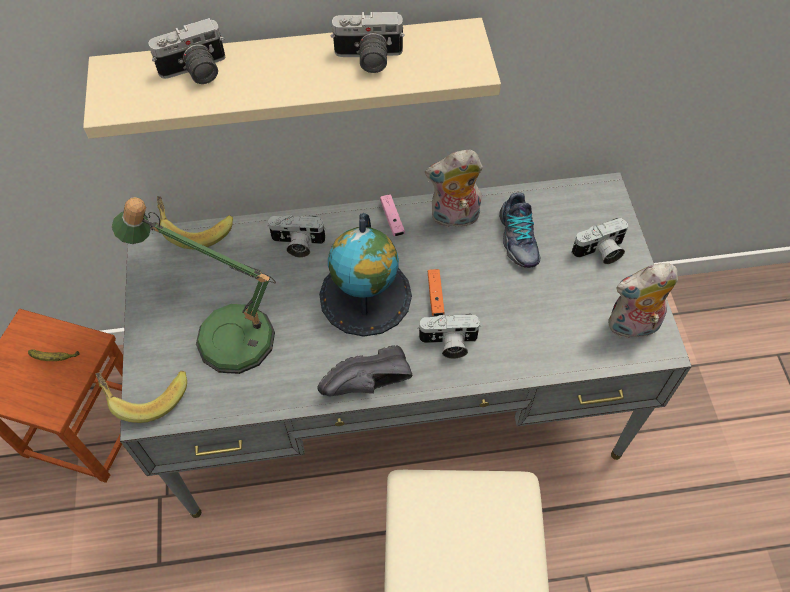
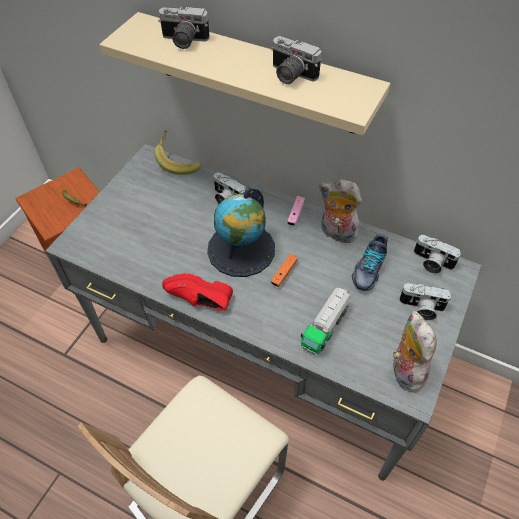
camera: 35 degrees right, 5 degrees down
banana [95,371,187,423] -> none
table lamp [112,197,276,374] -> none
black shoe [317,345,413,396] -> red shoe [162,273,233,311]
camera [417,314,481,359] -> camera moved to [414,235,461,274]
plush toy [608,263,678,341] -> plush toy turned 60 degrees clockwise [393,311,436,393]
none -> toy truck [301,288,351,355]

